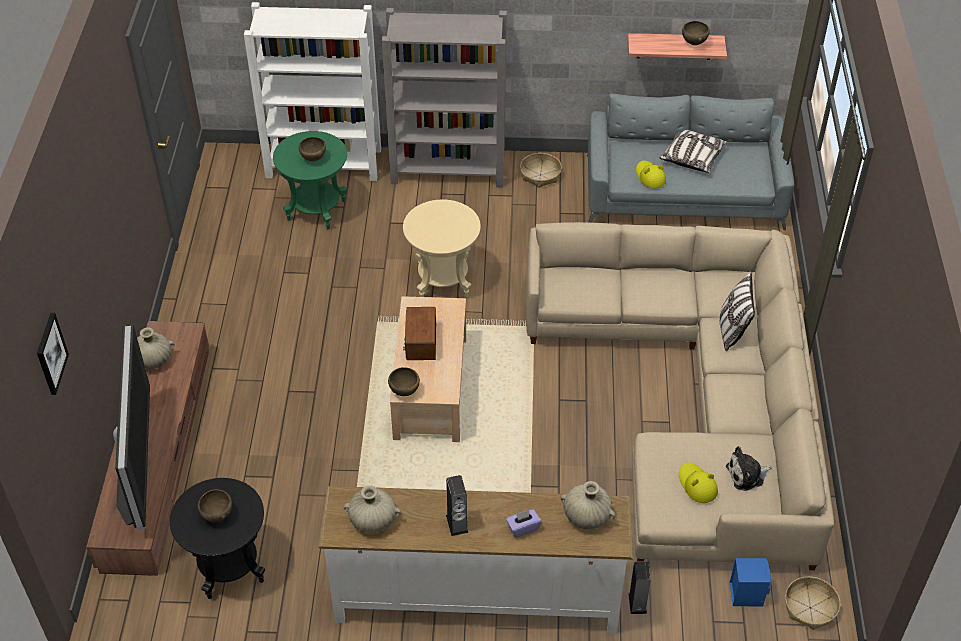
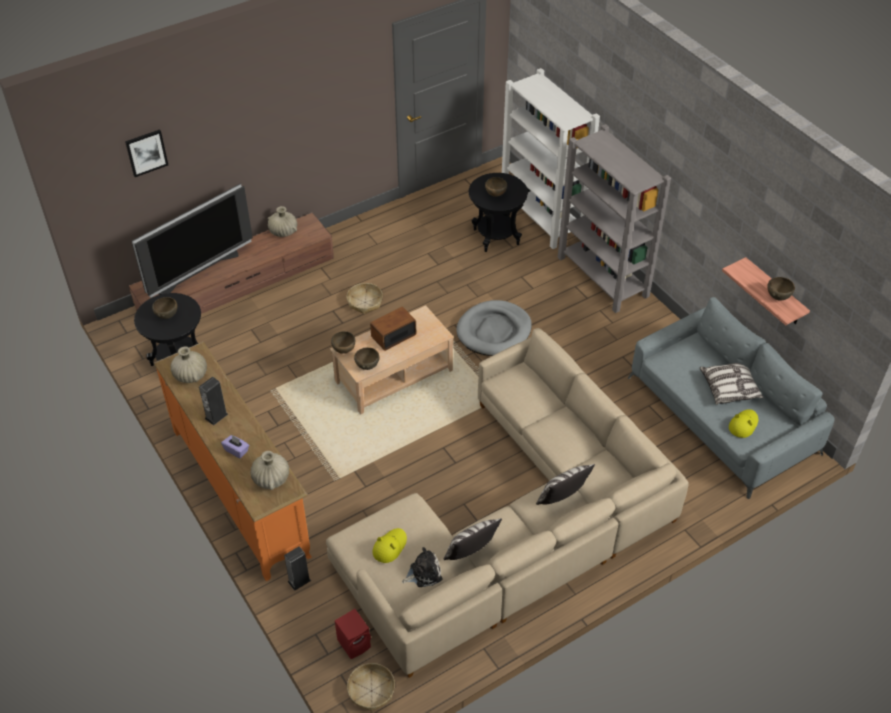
camera: 55 degrees right, 0 degrees up
green side table [273,131,347,230] -> black side table [469,173,528,252]
white cabinet [319,486,633,633] -> orange cabinet [154,342,312,581]
beige side table [403,200,481,297] -> grey dog bed [456,300,532,356]
basket [520,153,562,188] -> basket moved to [347,283,383,314]
yellow hat [636,161,666,188] -> yellow hat moved to [729,409,758,438]
plush toy [726,446,772,491] -> plush toy turned 120 degrees clockwise [402,547,442,587]
blue speaker [730,558,771,607] -> red speaker [335,609,371,659]
none -> brown bowl [354,347,379,370]
none -> pillow [443,518,502,560]

